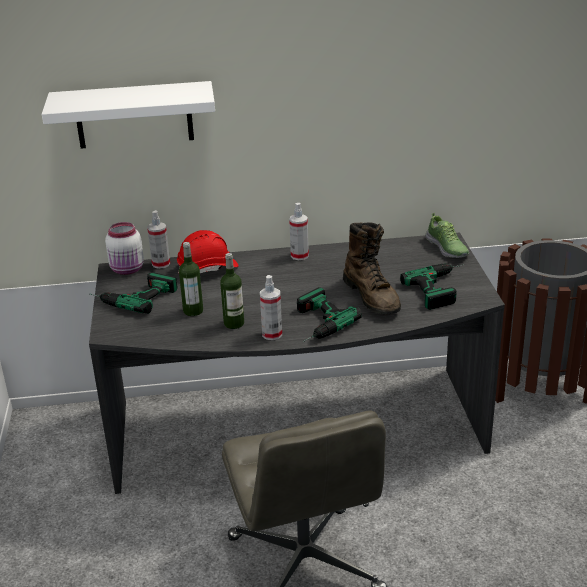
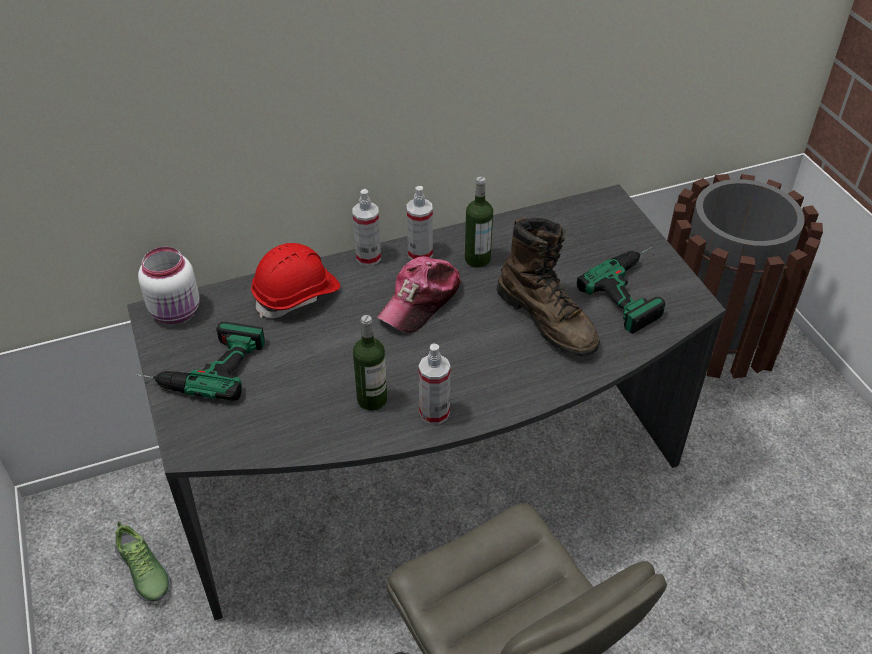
camera: 15 degrees left, 15 degrees up
white shelf [42,81,215,149] -> none
spray bottle [147,210,170,269] -> spray bottle moved to [353,189,381,266]
bottle [179,242,203,316] -> bottle moved to [465,176,493,268]
power drill [297,287,362,342] -> none
shoe [425,213,469,258] -> shoe moved to [115,521,171,602]
none -> cap [377,256,461,333]

